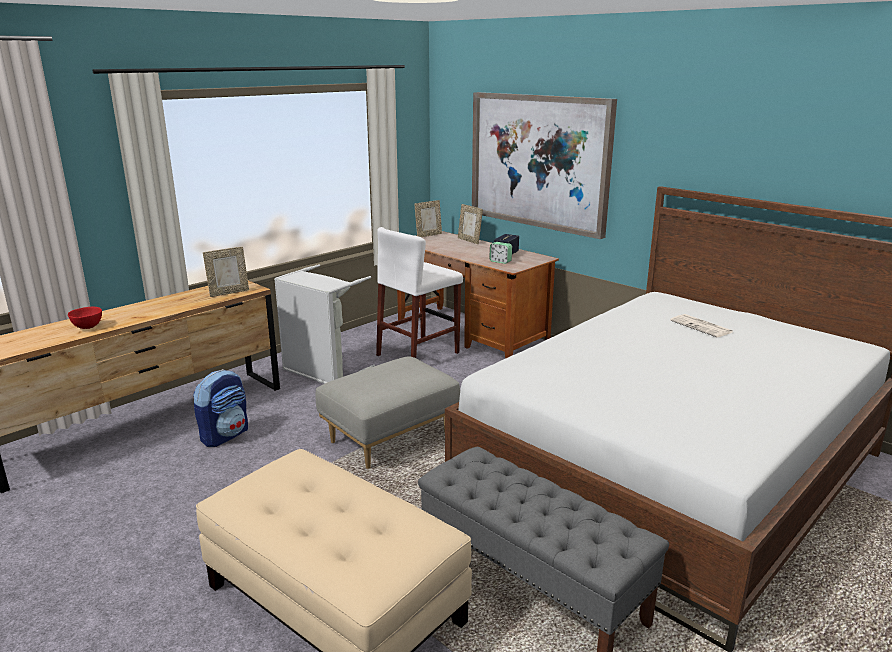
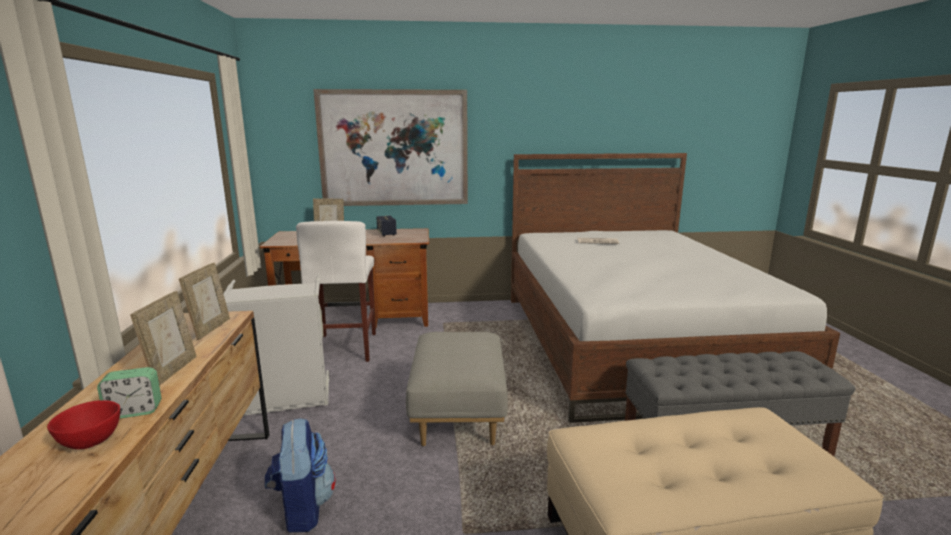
camera: 50 degrees left, 5 degrees down
picture frame [414,200,442,237] -> picture frame moved to [130,291,197,386]
alarm clock [489,242,512,264] -> alarm clock moved to [97,367,161,419]

